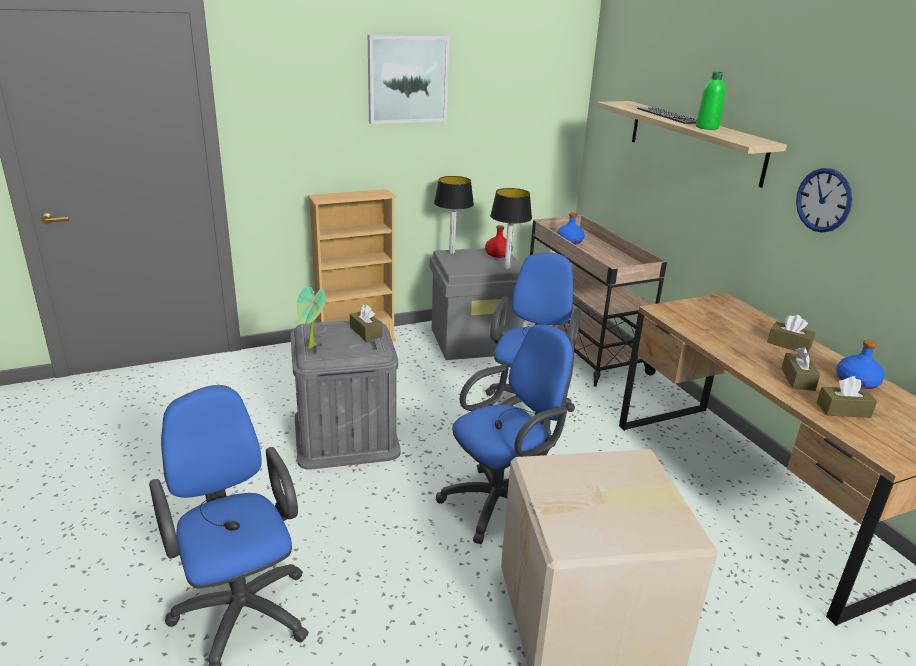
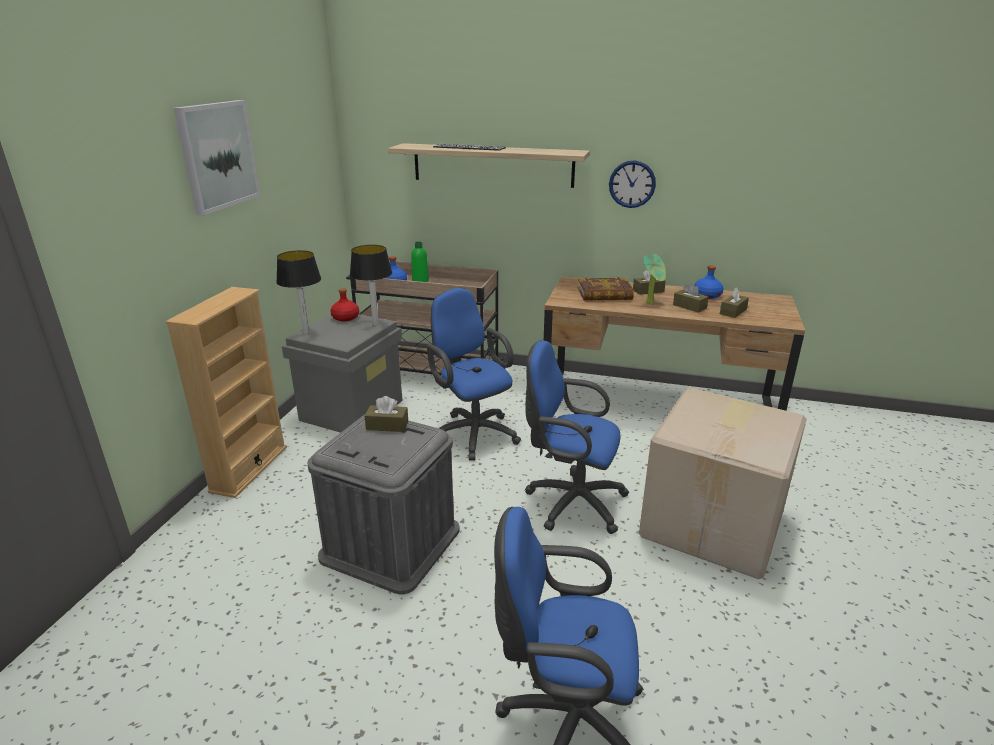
camera: 50 degrees left, 0 degrees up
potted plant [297,287,326,349] -> potted plant moved to [643,254,666,304]
blue office chair [436,324,574,544] -> blue office chair turned 75 degrees counterclockwise [525,340,629,534]
green bottle [696,72,725,130] -> green bottle moved to [411,242,429,282]
none -> book [578,277,634,301]

